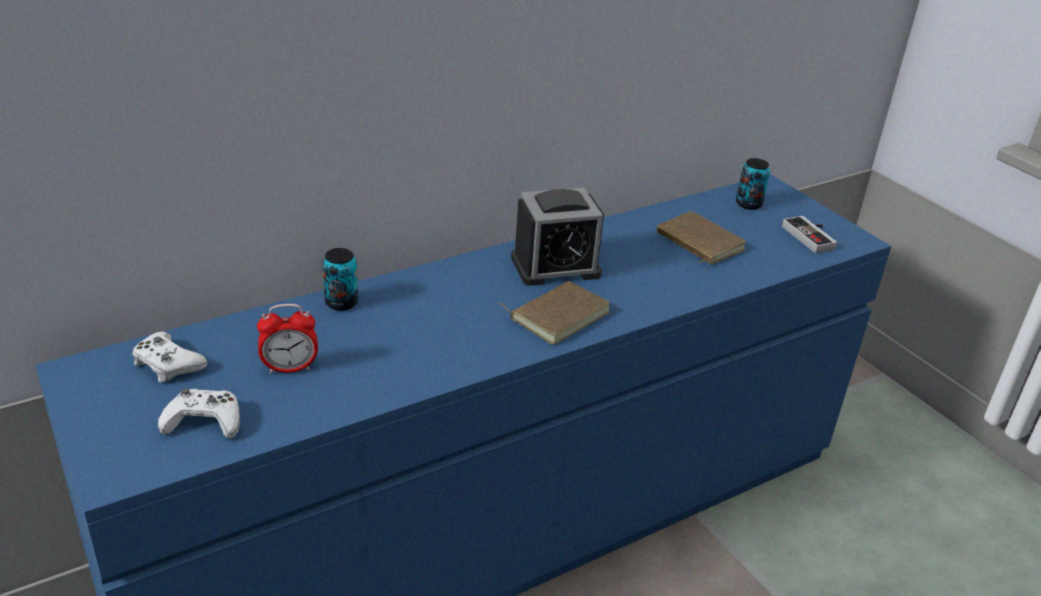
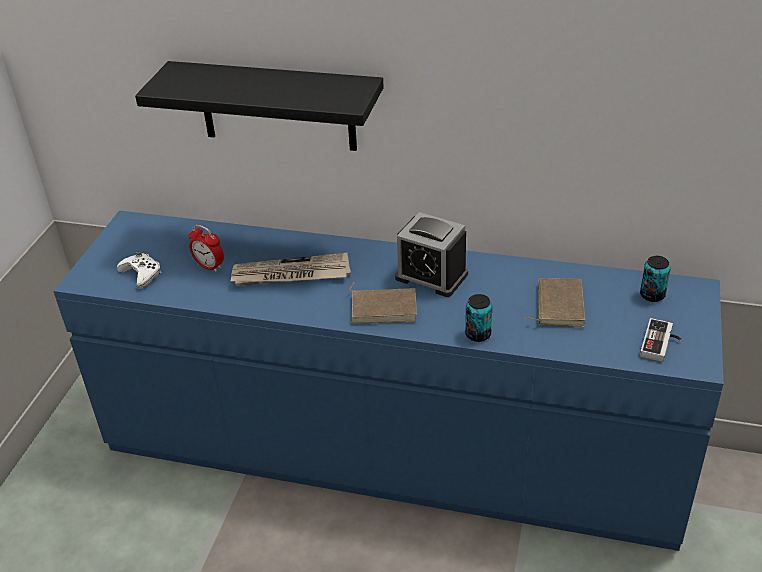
camera: 50 degrees right, 5 degrees up
white game controller [132,331,208,382] -> none
can [322,248,358,311] -> can moved to [465,294,492,342]
none -> black shelf [135,61,384,151]
none -> newspaper [230,252,351,286]

